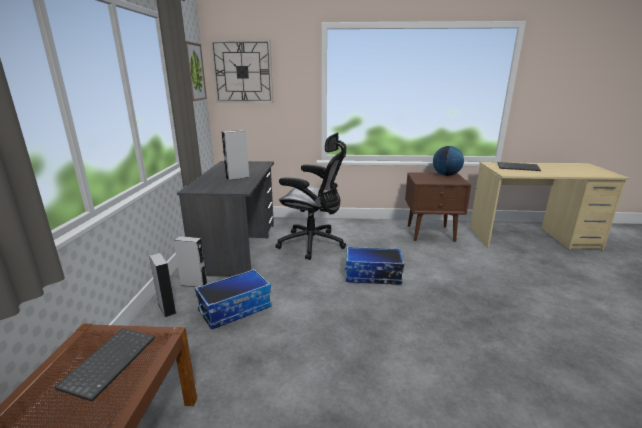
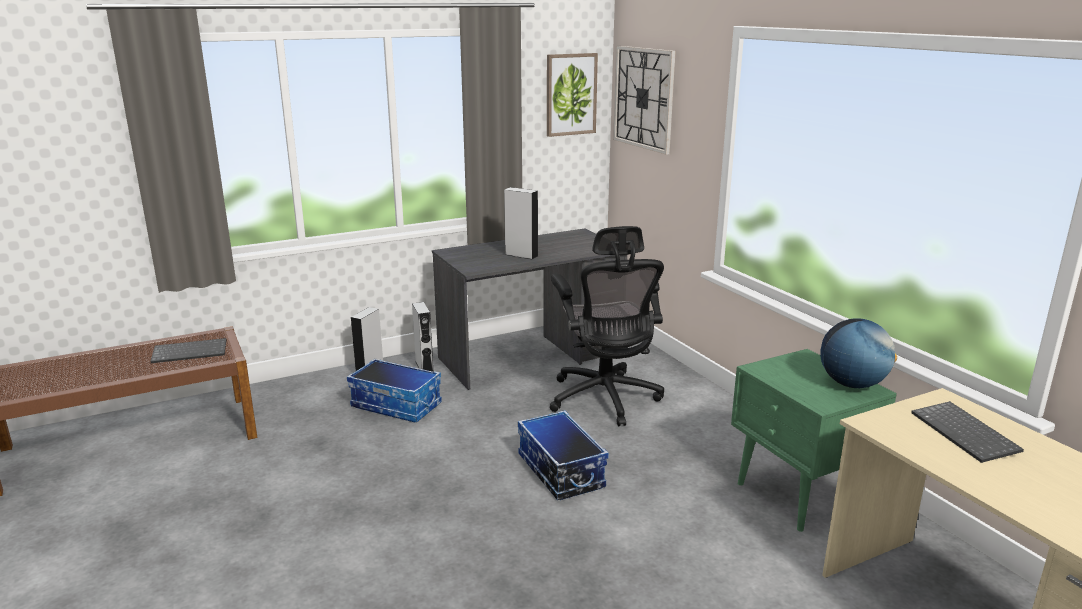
camera: 60 degrees right, 0 degrees up
brown nightstand [405,172,471,242] -> green nightstand [731,349,897,532]

